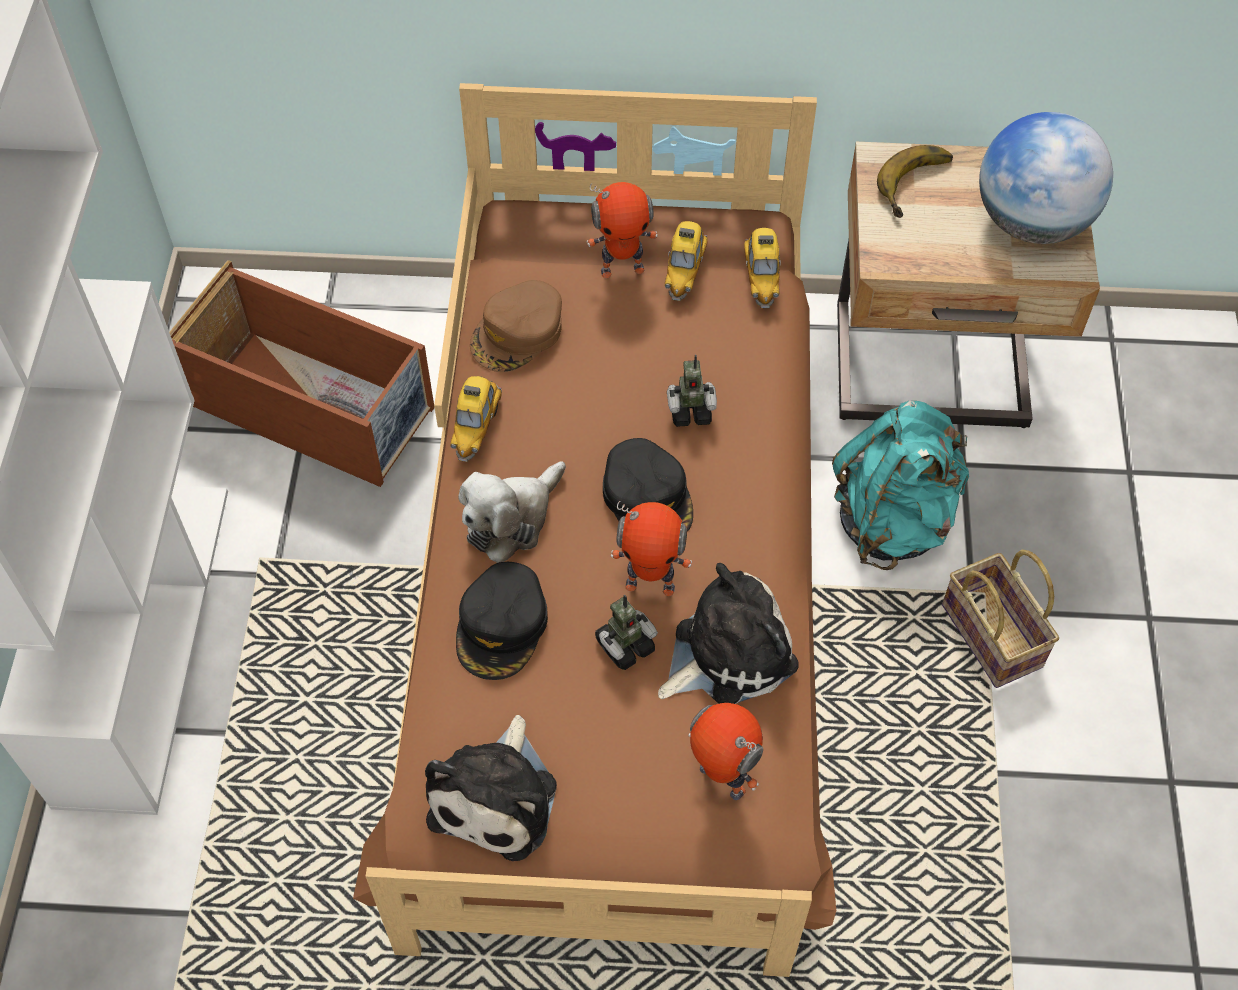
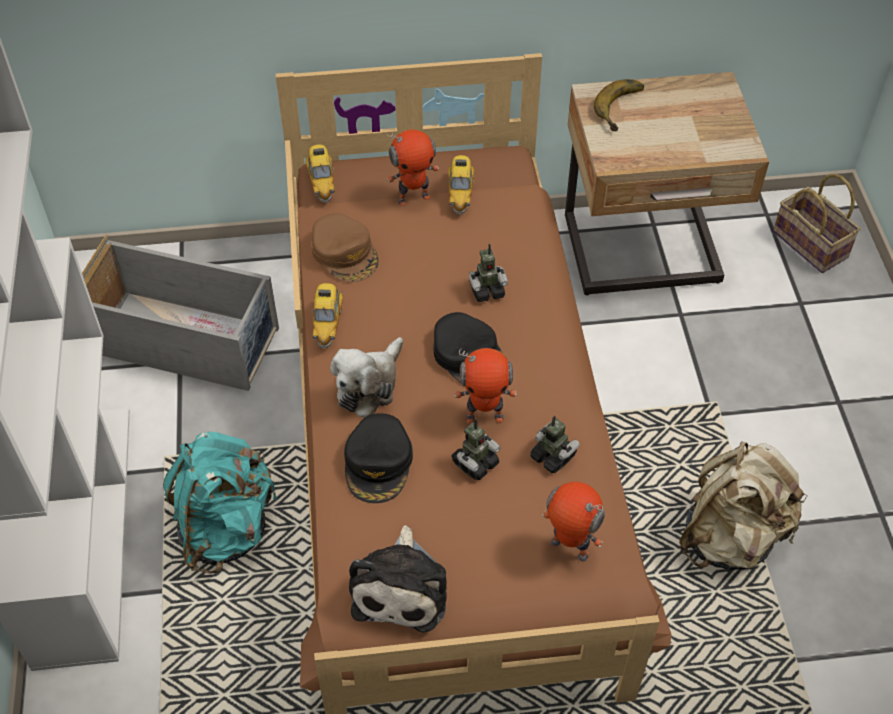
camera: 10 degrees left, 5 degrees down
brown storage box [169,260,435,487] -> grey storage box [82,235,279,391]
brown cap [470,280,562,372] -> brown cap turned 60 degrees counterclockwise [311,213,379,283]
plush toy [658,563,799,704] -> toy robot [530,415,580,473]
toy car [744,228,781,308] -> toy car moved to [306,144,335,203]
turquoise backpack [832,401,969,570] -> turquoise backpack moved to [163,432,278,574]
basket [942,550,1059,688] -> basket moved to [773,174,861,273]
globe [979,112,1113,244] -> none
none -> beige backpack [679,441,808,570]

